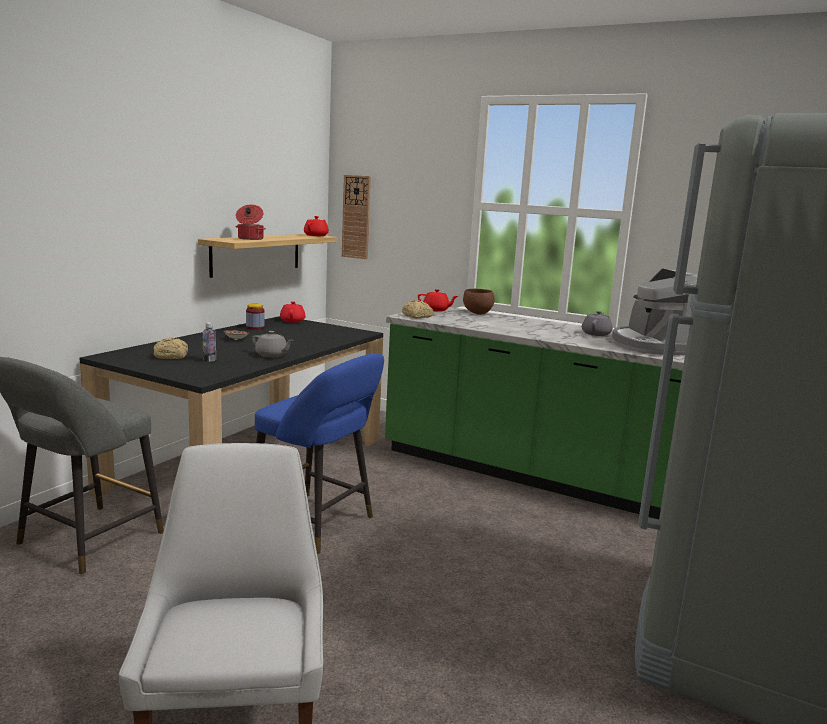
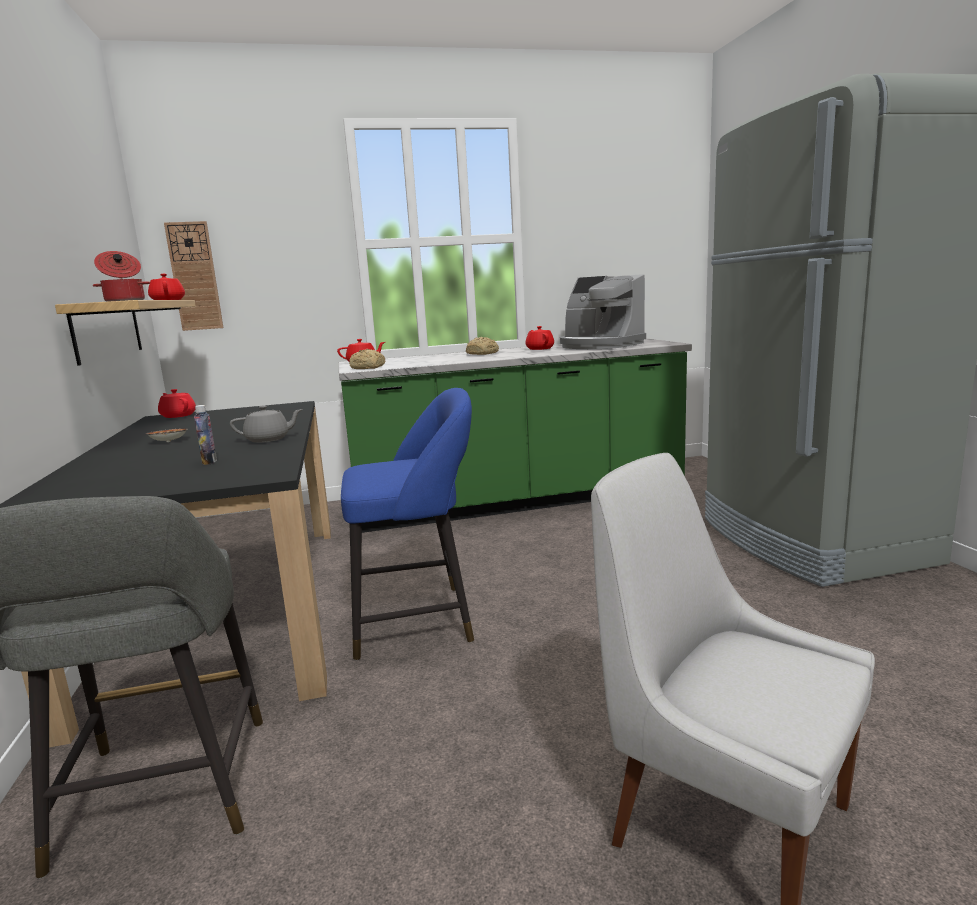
camera: 40 degrees left, 0 degrees up
bread [154,337,188,359] -> bread moved to [466,337,499,355]
jar [246,304,265,330] -> none
brown bowl [463,289,495,314] -> none
grey teapot [582,311,613,336] -> red teapot [525,326,554,350]

